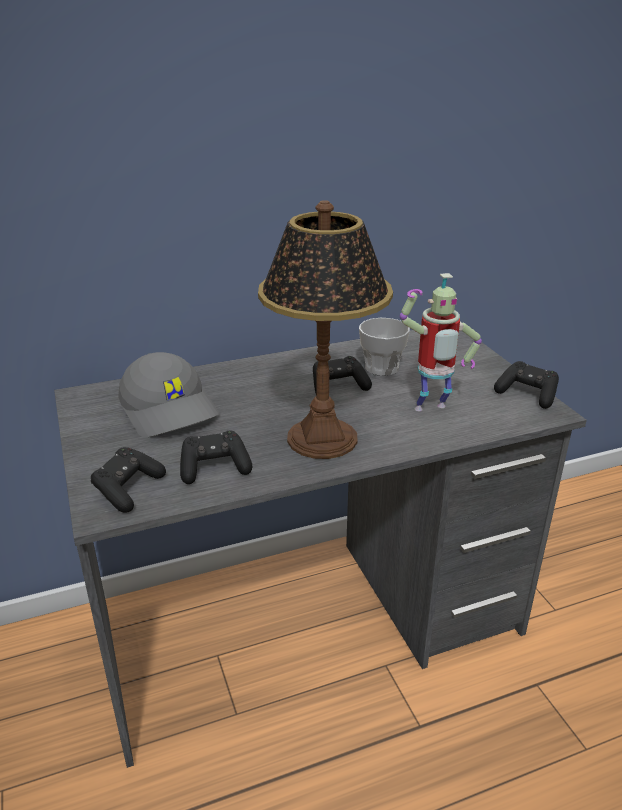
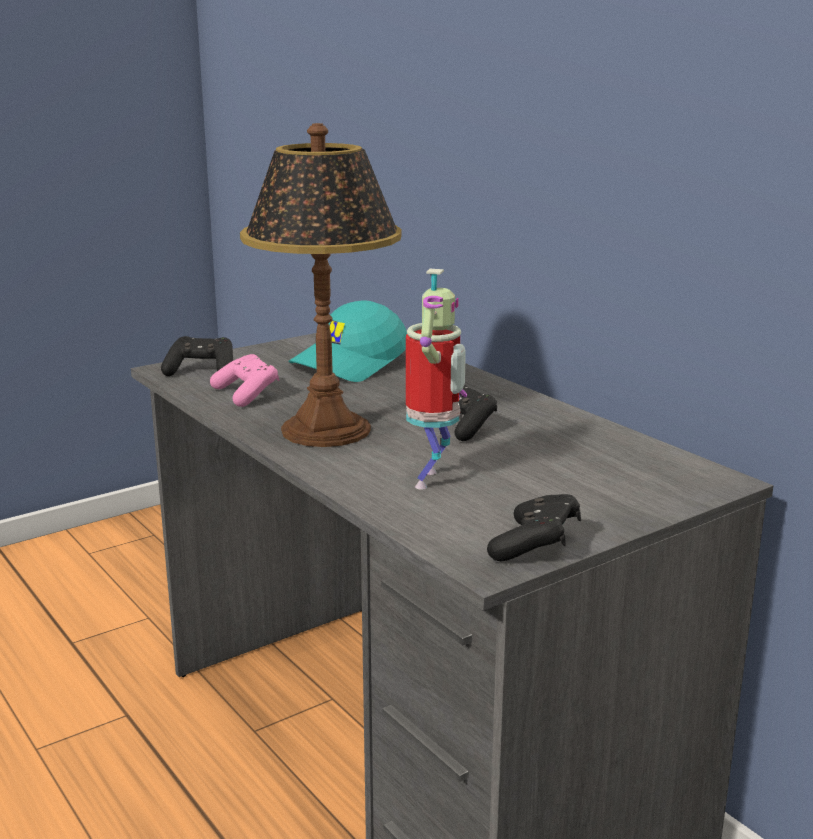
camera: 75 degrees right, 10 degrees down
grey cap [118,352,219,437] -> turquoise cap [289,301,407,382]
black game controller [180,430,252,484] -> pink game controller [210,354,279,407]
cup [359,318,410,376] -> none
toy robot [400,273,482,411] -> toy robot turned 135 degrees counterclockwise [406,269,467,490]

